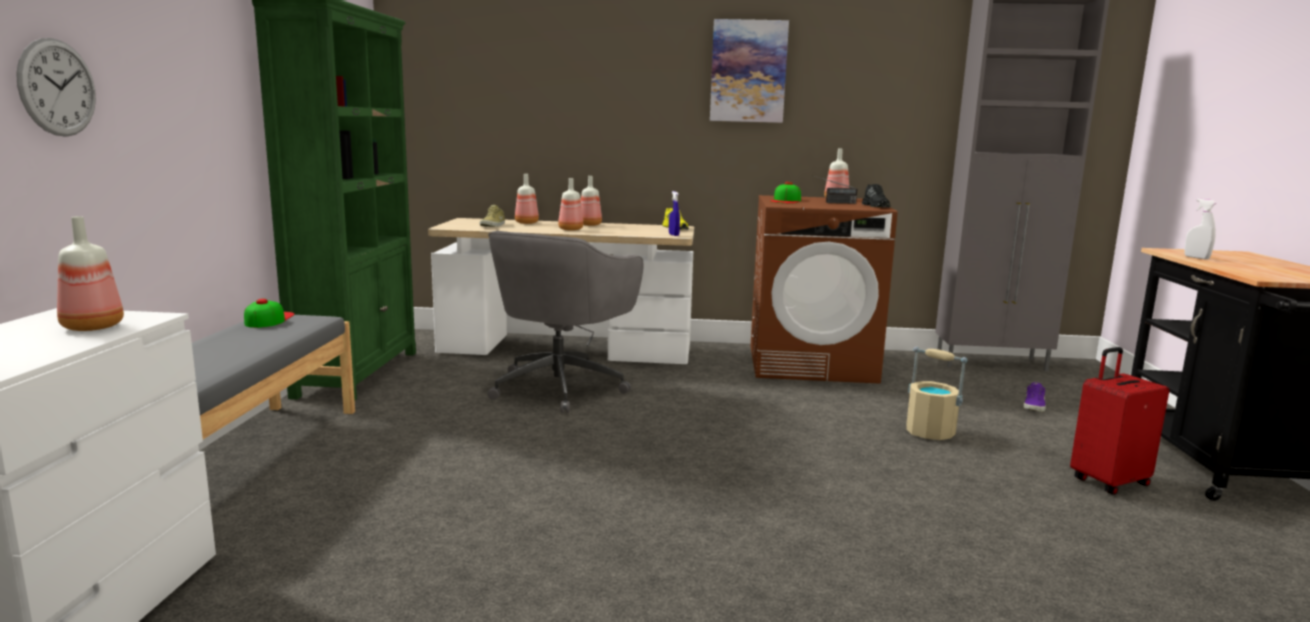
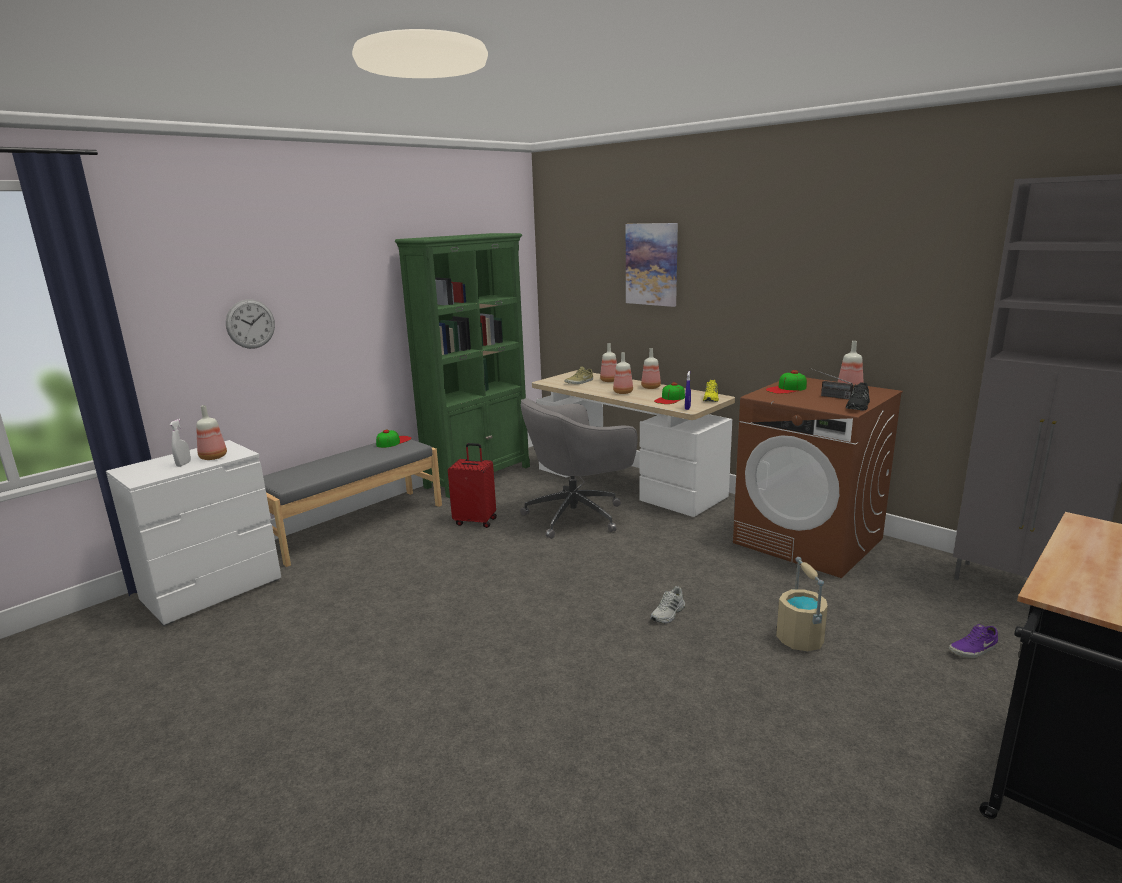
camera: 40 degrees right, 5 degrees up
picture [710,19,789,123] -> picture moved to [626,223,678,307]
red suitcase [1070,347,1169,495] -> red suitcase moved to [448,443,497,528]
white spray bottle [1184,199,1217,259] -> white spray bottle moved to [170,419,191,467]
none -> white shoe [650,586,685,623]
none -> cap [654,383,685,404]

